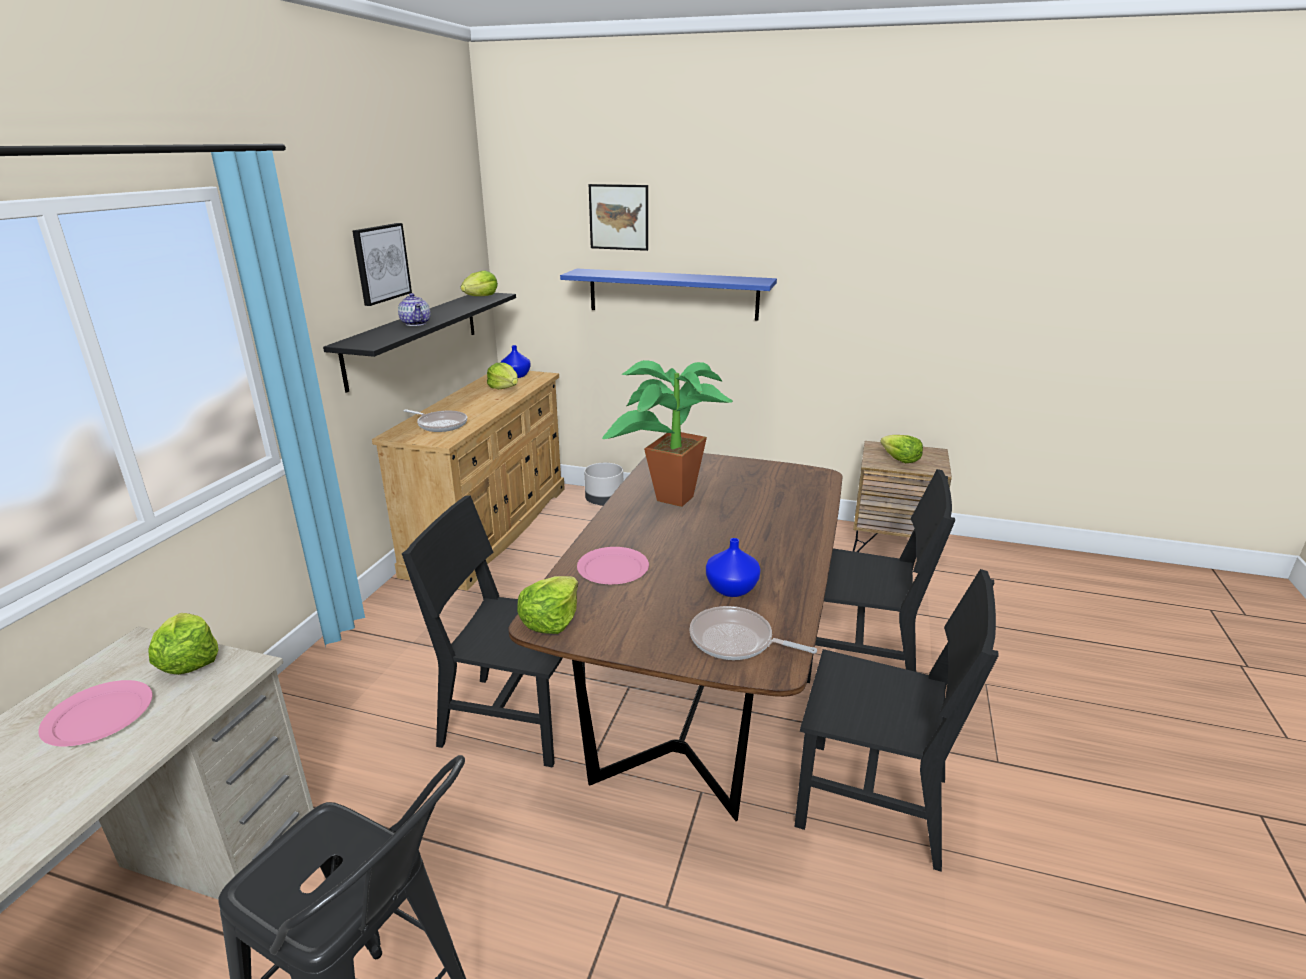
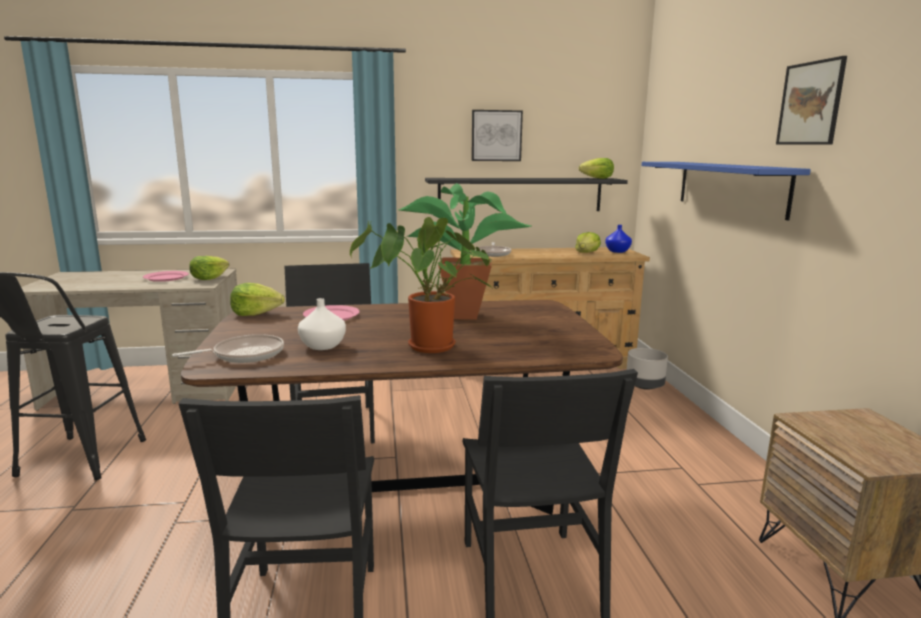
camera: 65 degrees right, 10 degrees down
teapot [398,293,431,326] -> none
picture [589,184,648,251] -> picture moved to [776,56,847,145]
frying pan [689,606,817,660] -> frying pan turned 60 degrees clockwise [172,334,284,363]
blue vase [706,538,761,597] -> white vase [298,298,346,350]
lettuce [880,435,923,463] -> none
none -> potted plant [350,217,492,353]

